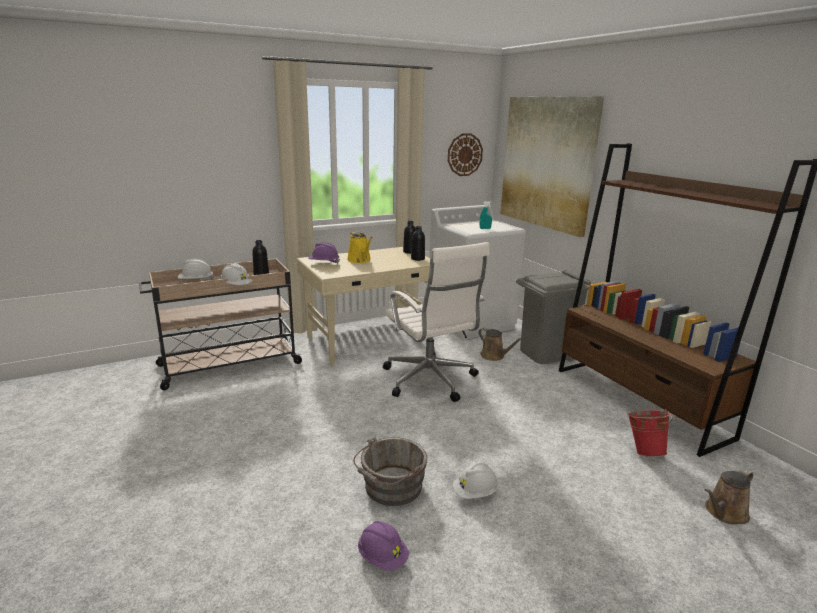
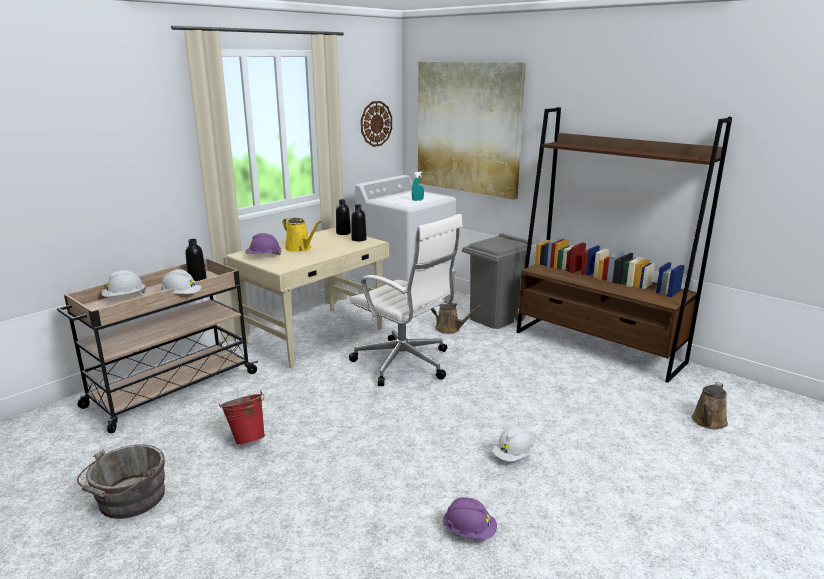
camera: 20 degrees left, 0 degrees up
grey bucket [353,437,427,506] -> grey bucket moved to [77,445,165,519]
red bucket [627,409,673,457] -> red bucket moved to [219,391,265,445]

